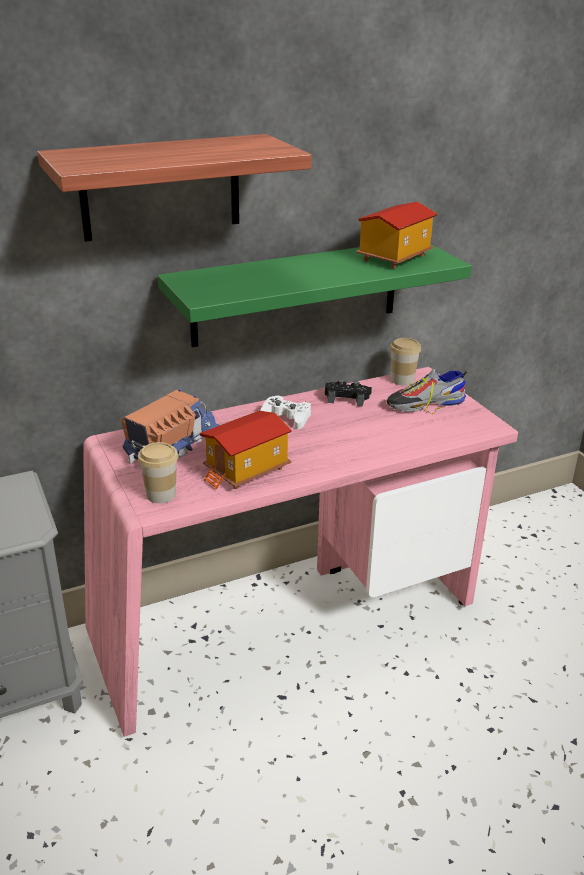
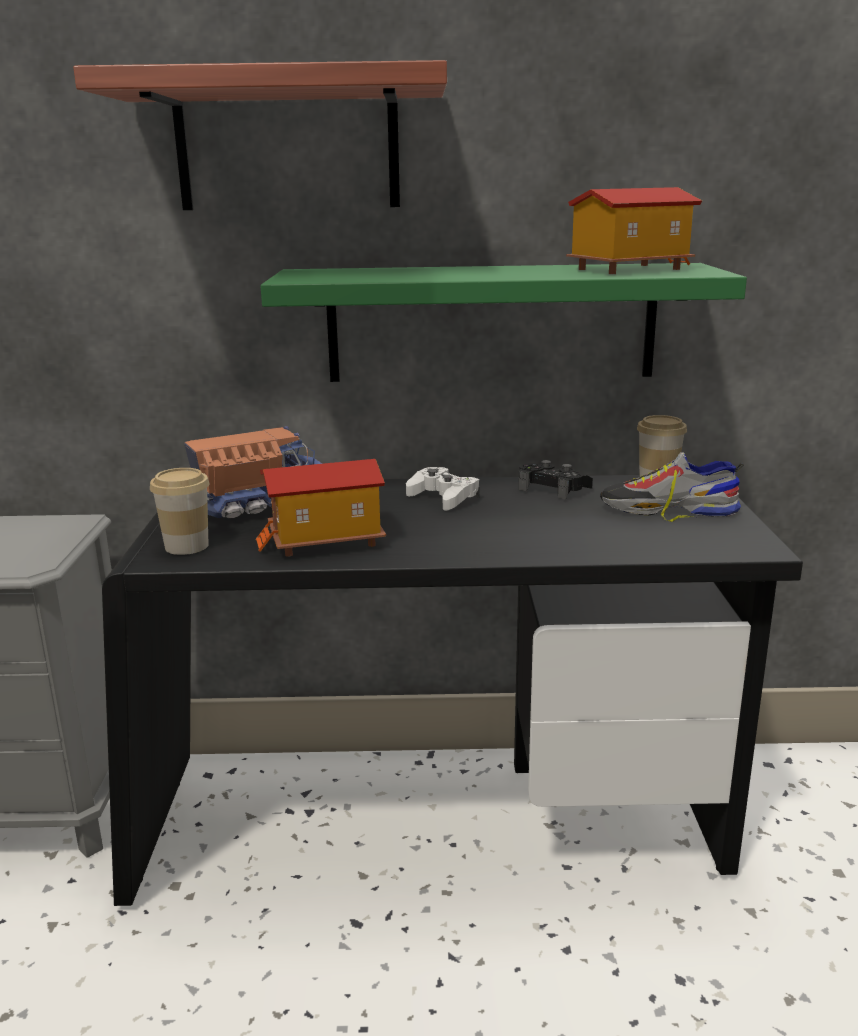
camera: 25 degrees right, 10 degrees down
pink desk [83,367,518,737] -> black desk [102,475,803,906]

